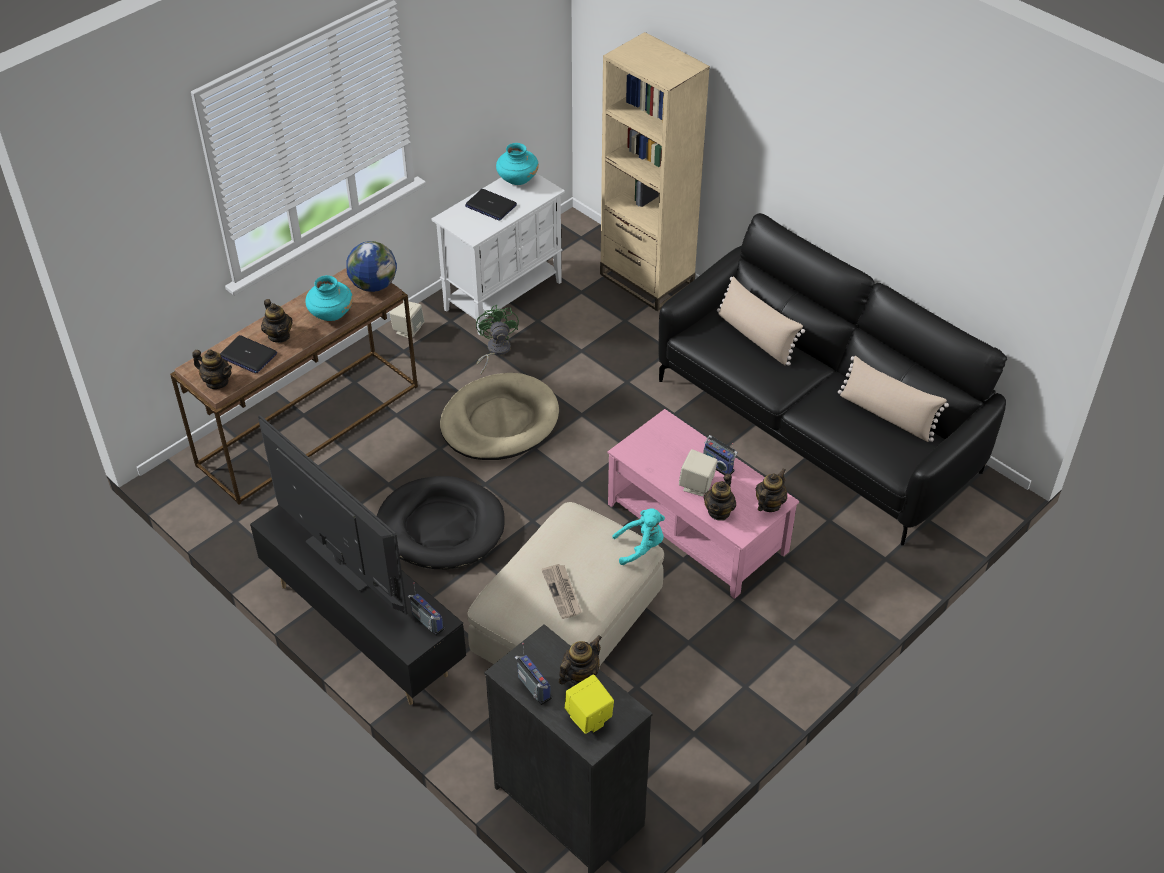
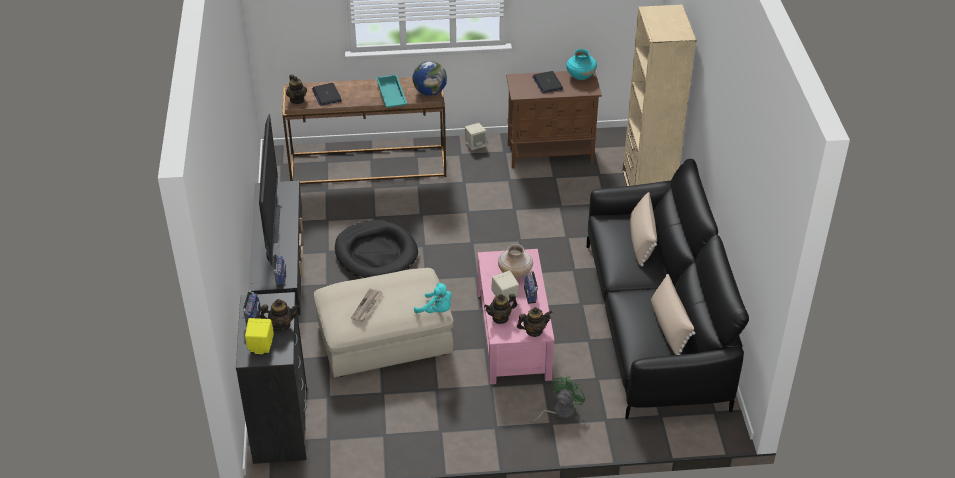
camera: 40 degrees right, 5 degrees down
teapot [261,299,293,343] -> none
turquoise vase [305,275,353,321] -> turquoise tray [376,74,407,108]
white cabinet [431,173,565,336] -> brown cabinet [506,71,602,168]
beige dog bed [440,373,559,460] -> none
green fan [476,305,519,374] -> green fan moved to [532,376,586,423]
none -> beige vase [498,244,533,279]

